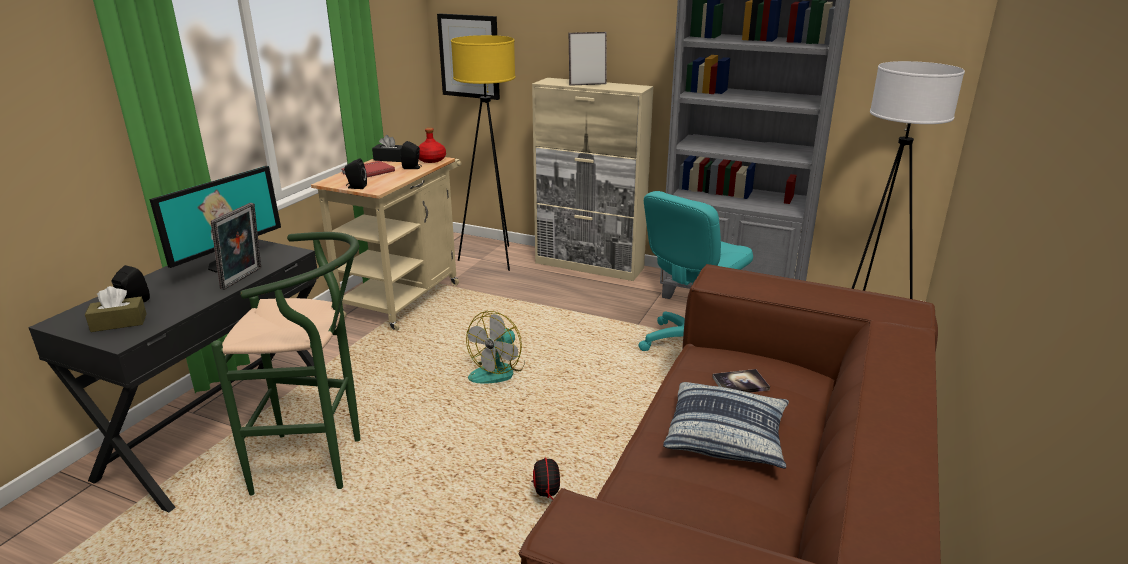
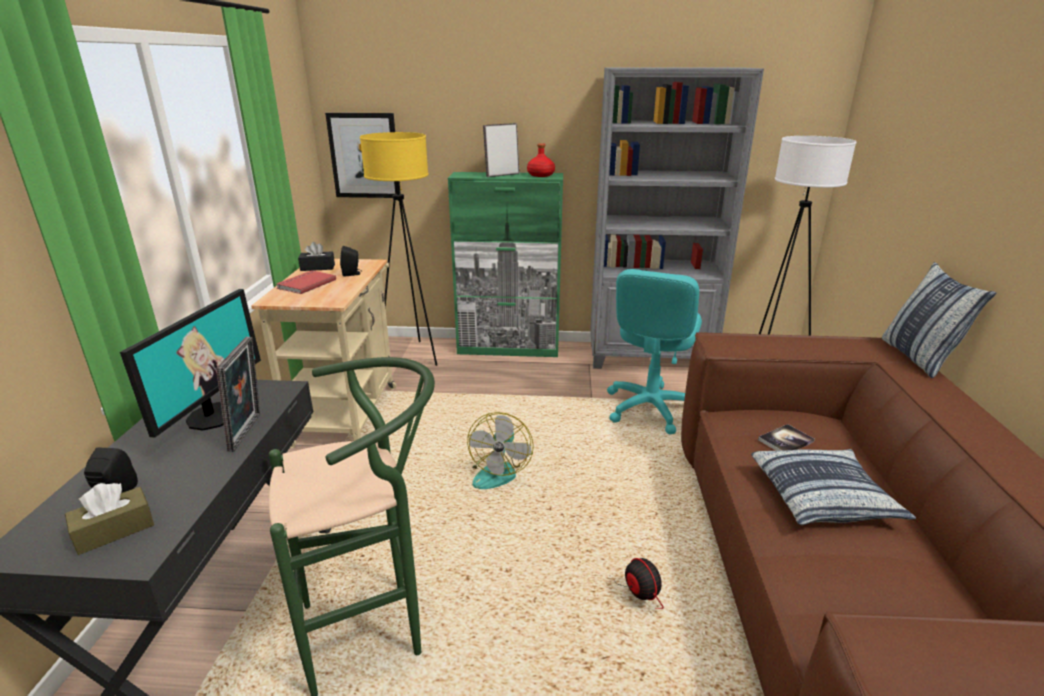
camera: 20 degrees left, 0 degrees up
black speaker [344,158,367,189] -> none
red bottle [418,128,446,163] -> red bottle moved to [527,143,555,177]
beige cabinet [532,78,654,281] -> green cabinet [448,172,563,357]
none -> pillow [882,262,996,378]

